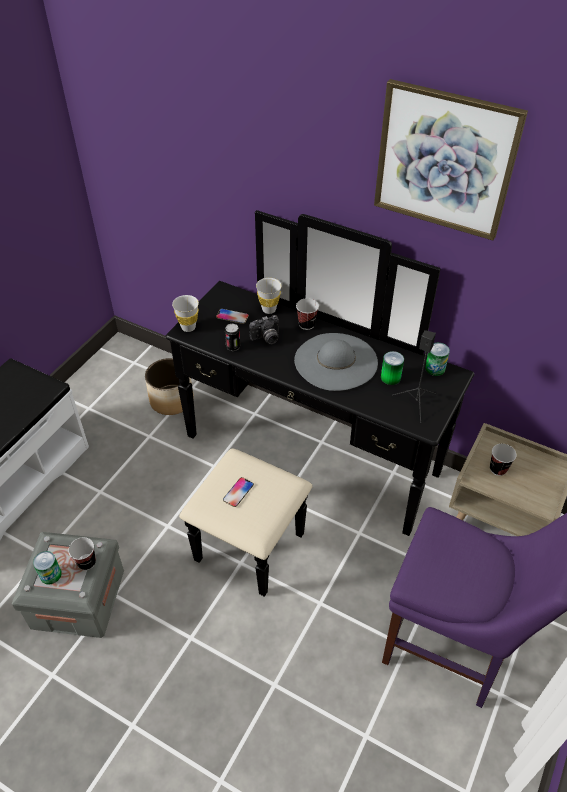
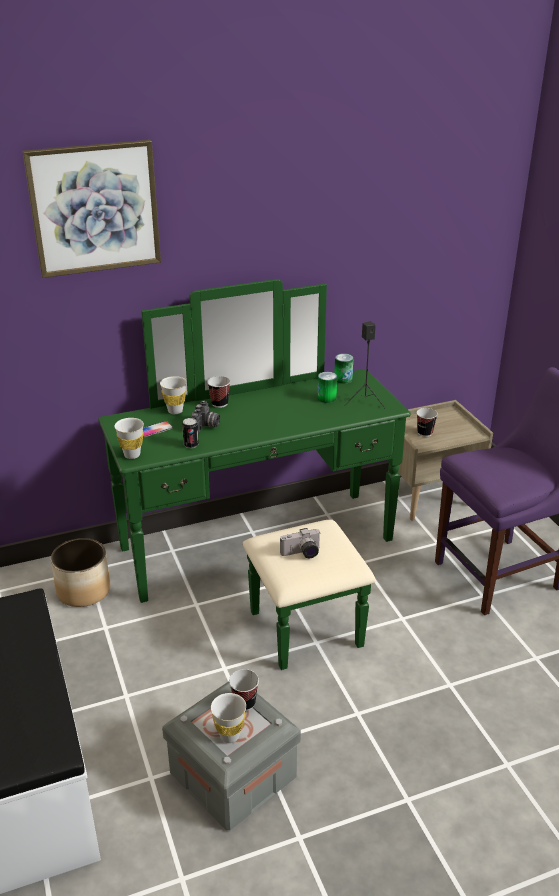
camera: 50 degrees left, 15 degrees down
can [33,551,62,584] -> white cup [211,693,246,743]
black dresser [166,210,475,597] -> green dresser [98,279,411,670]
phone [223,477,254,507] -> camera [280,528,321,559]
grey hat [294,333,378,391] -> none
picture [374,79,528,240] -> picture moved to [23,140,161,278]

